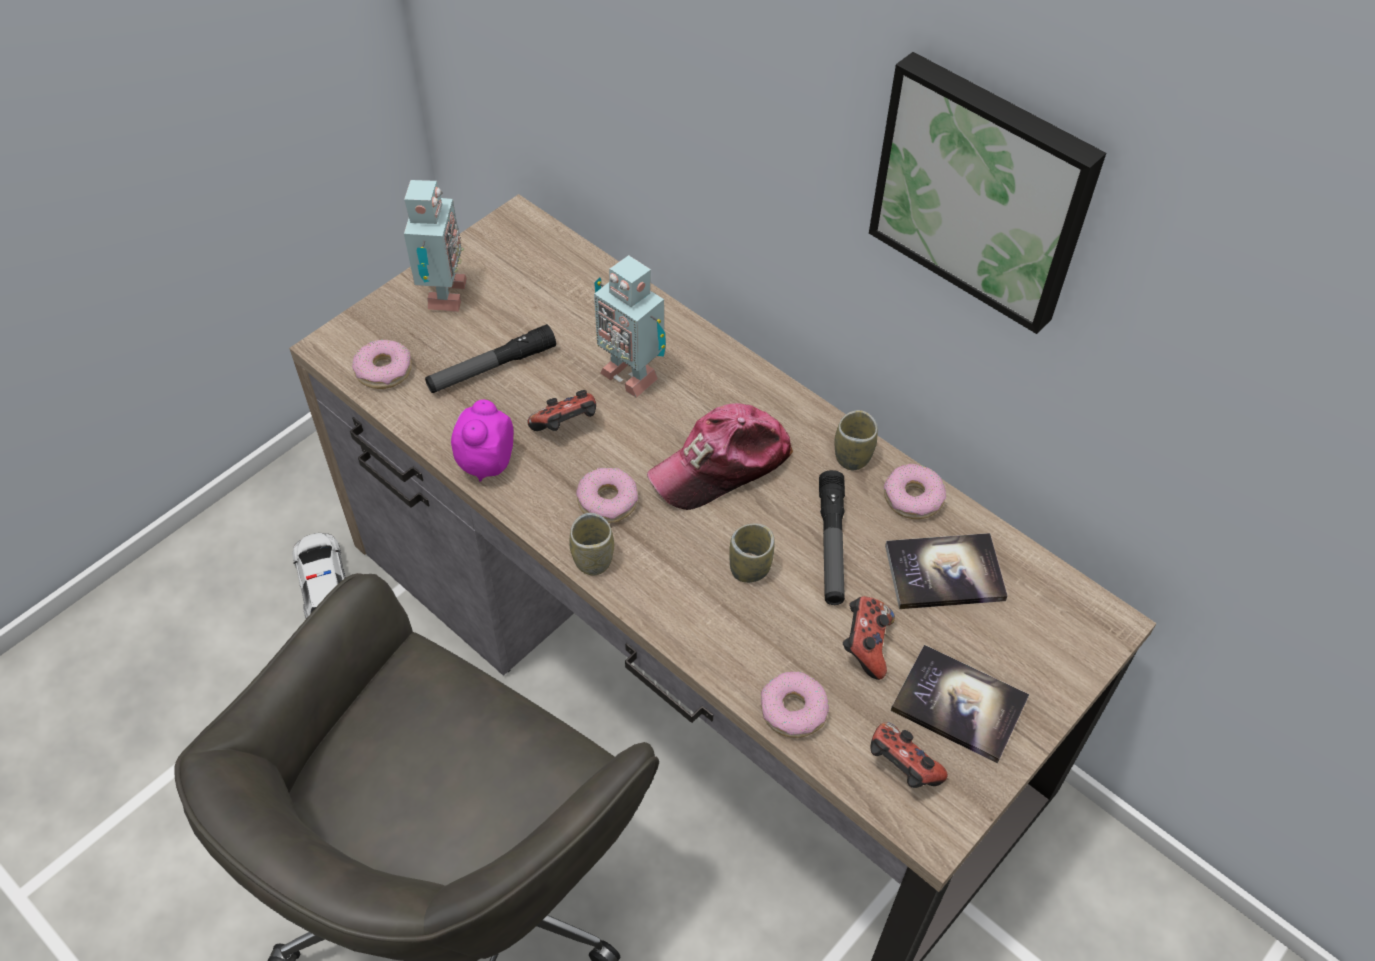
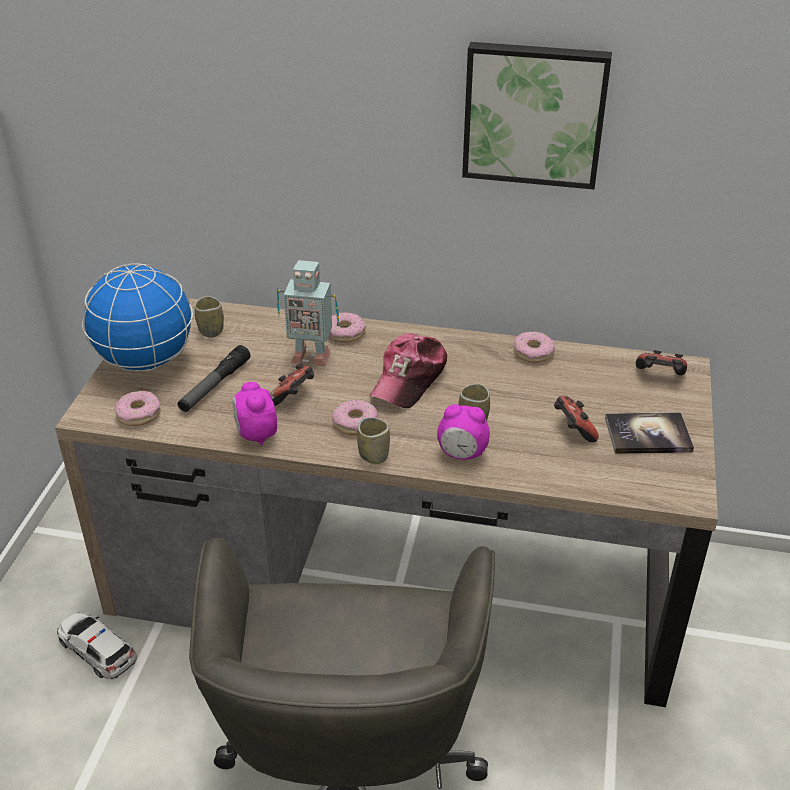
camera: 30 degrees left, 15 degrees down
toy robot [404,180,467,312] -> globe [82,263,193,371]
donut [761,672,829,738] -> donut moved to [328,312,366,342]
flashlight [819,470,845,605] -> none
cup [834,410,877,470] -> cup moved to [195,296,224,338]
game controller [870,722,948,788] -> game controller moved to [636,350,687,375]
book [885,533,1008,609] -> none
none -> alarm clock [437,404,490,460]

